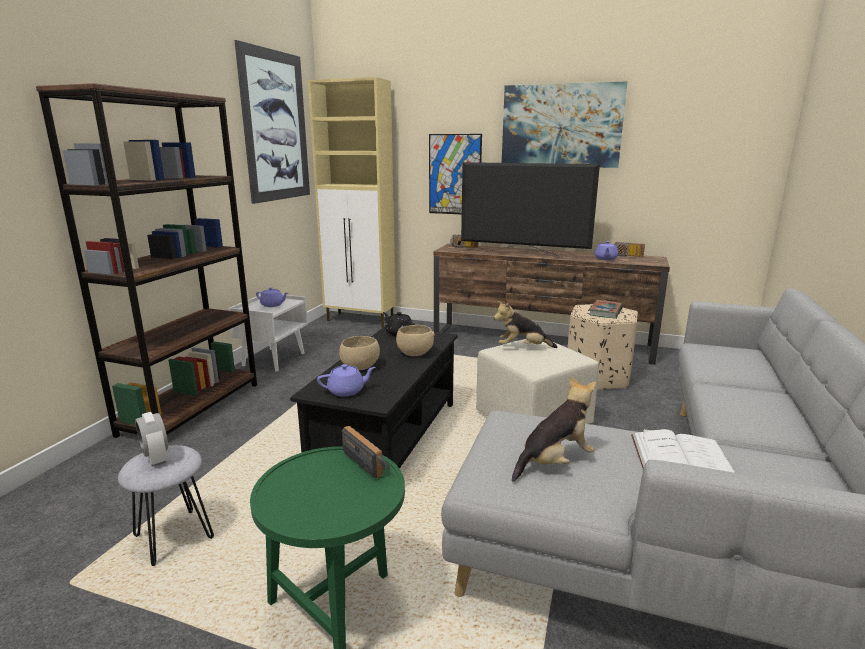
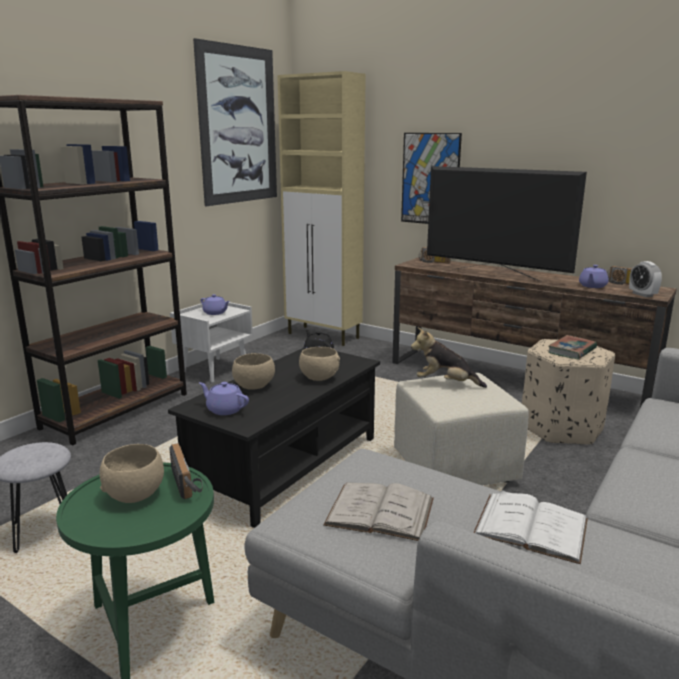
camera: 15 degrees right, 0 degrees up
alarm clock [135,412,168,467] -> alarm clock moved to [629,261,662,297]
purple teapot [317,364,376,397] -> purple teapot turned 150 degrees counterclockwise [199,382,249,415]
picture [502,81,627,168] -> none
plush toy [512,376,596,482] -> white book [323,483,434,541]
none -> beige bowl [100,444,164,503]

